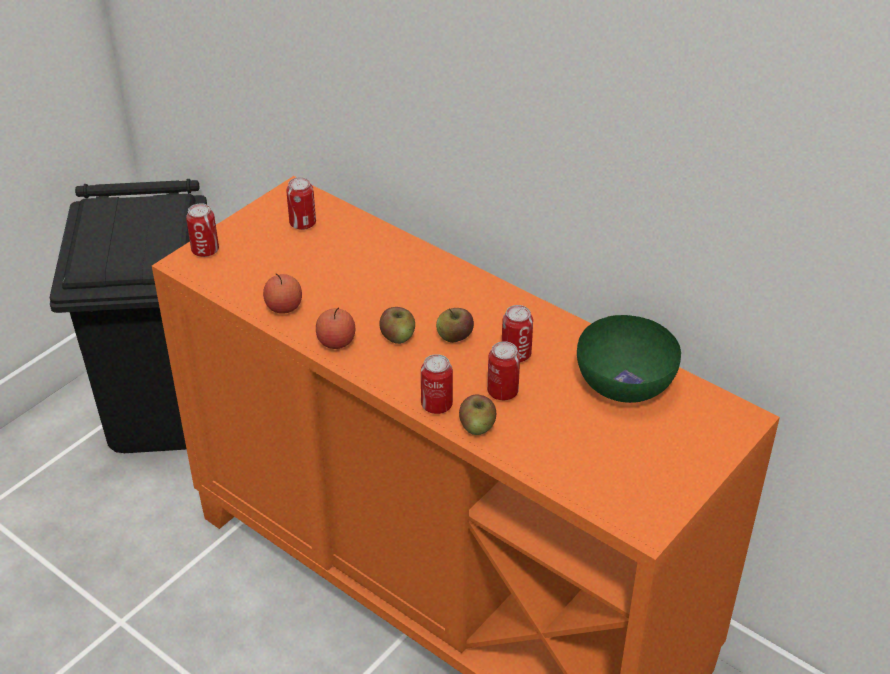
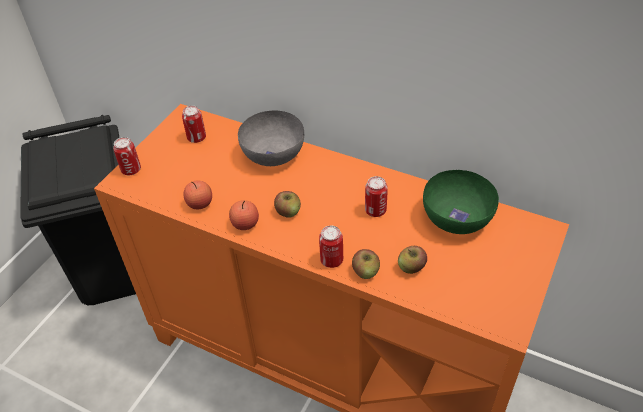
camera: 10 degrees left, 5 degrees up
apple [436,308,474,343] -> apple moved to [398,246,427,274]
can [487,341,520,400] -> none
none -> grey bowl [238,111,304,166]

